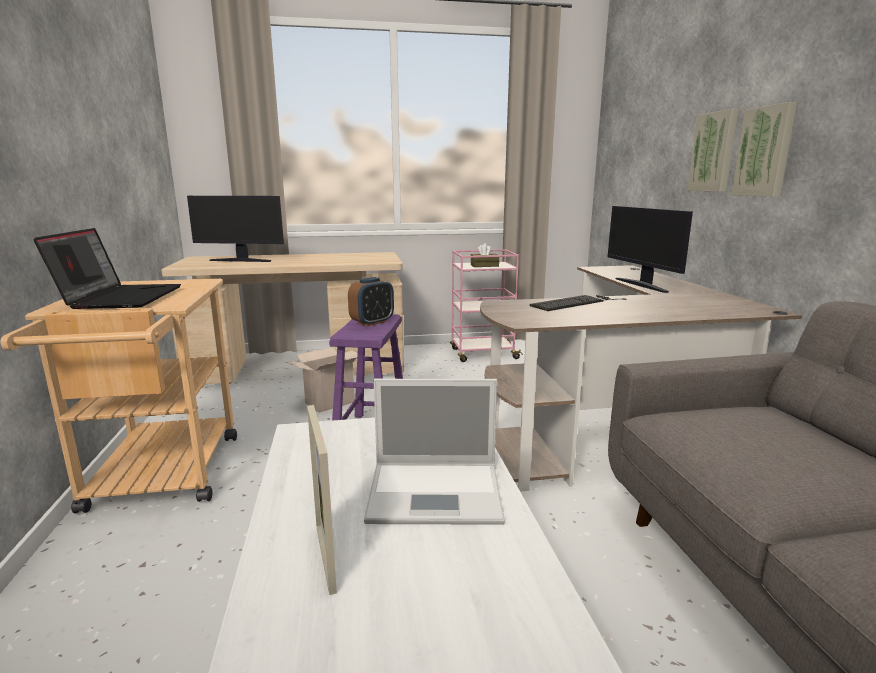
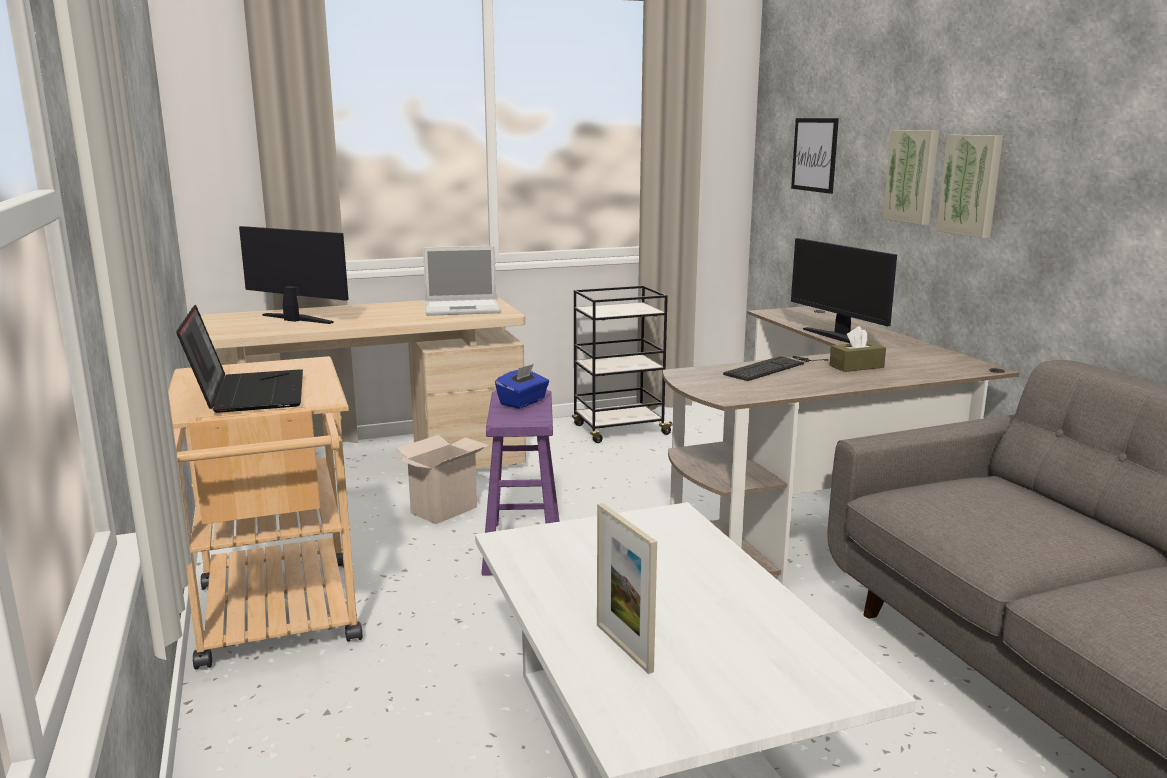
camera: 10 degrees left, 0 degrees up
monitor [187,196,284,262] -> monitor turned 150 degrees counterclockwise [239,226,349,324]
alarm clock [348,277,394,326] -> blue tissue box [495,364,549,409]
laptop [364,379,505,525] -> laptop moved to [423,246,501,316]
pink cart [450,249,523,362] -> black cart [572,286,673,443]
brown tissue box [471,243,499,267] -> brown tissue box moved to [829,326,886,372]
none -> picture [791,118,839,194]

